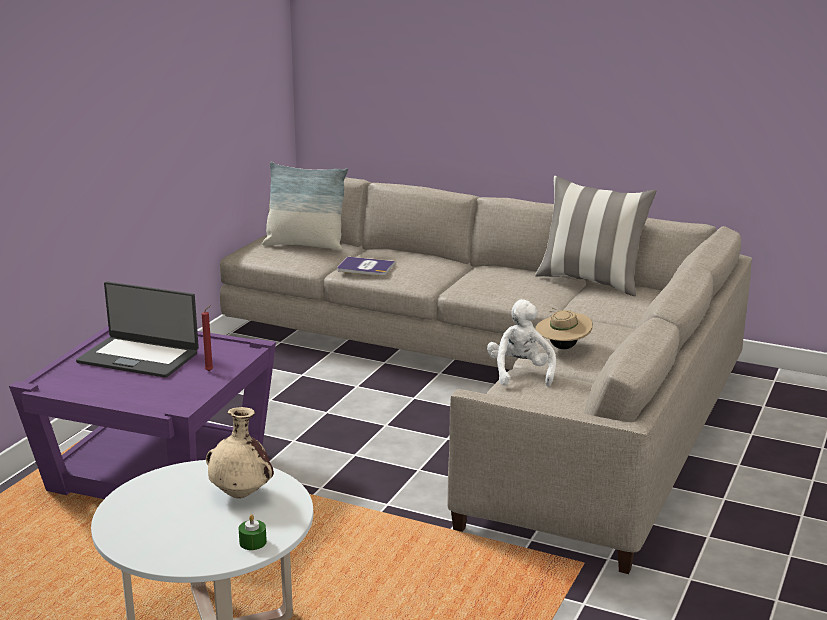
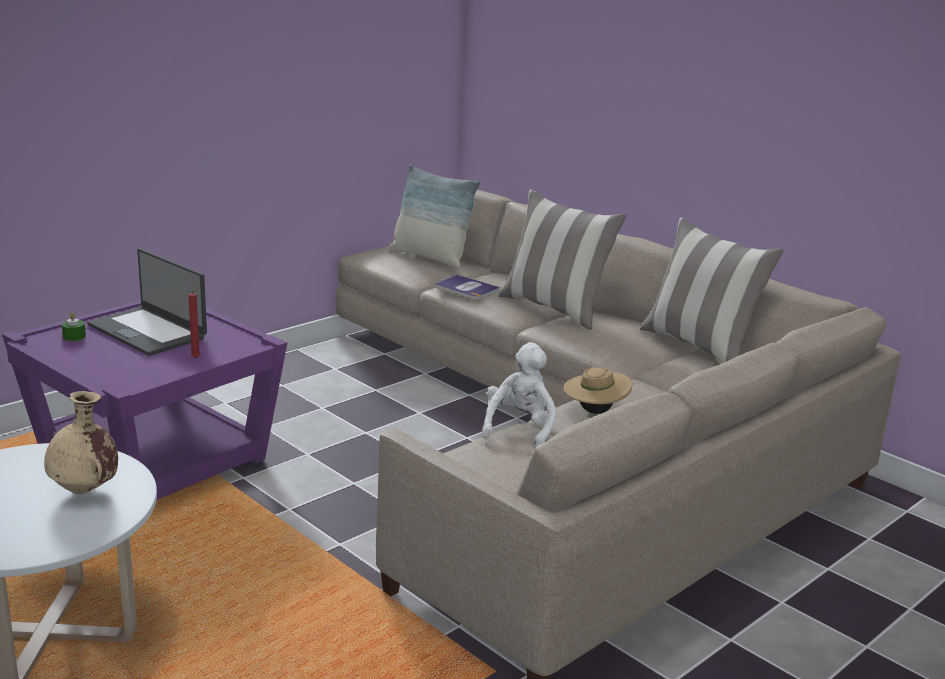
camera: 20 degrees right, 0 degrees up
green candle [239,514,267,550] -> green candle moved to [62,313,86,341]
none -> pillow [498,190,626,330]

